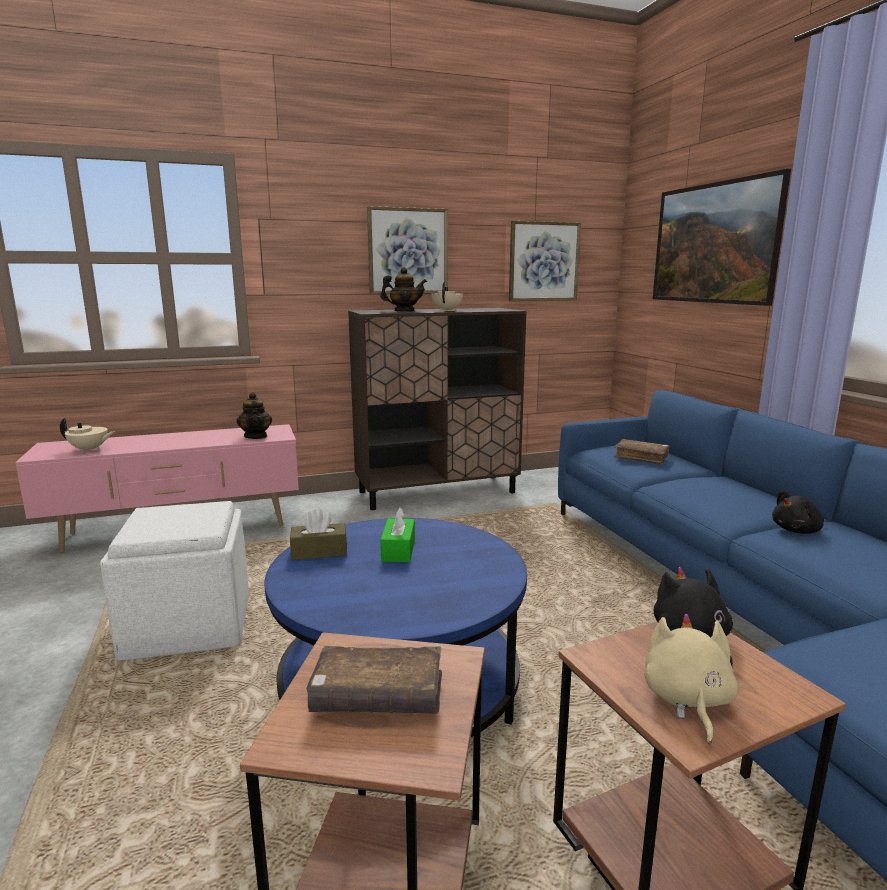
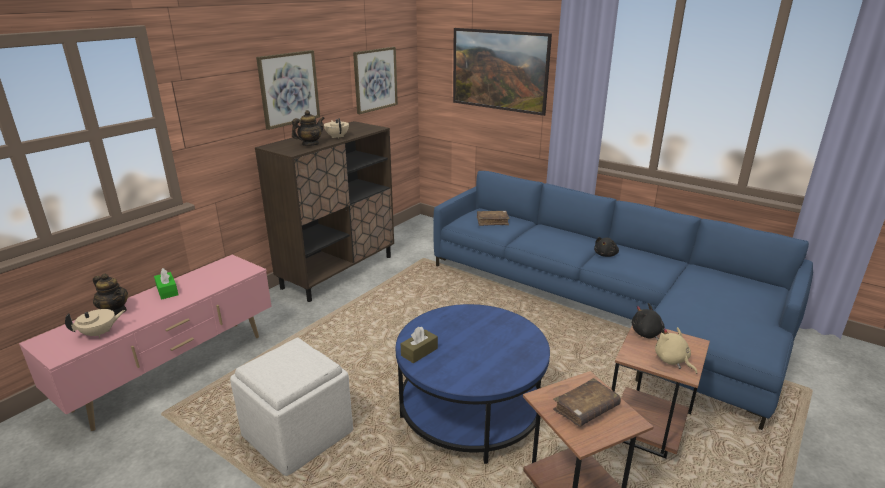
camera: 35 degrees left, 10 degrees up
teapot [237,392,272,439] -> teapot moved to [93,273,128,315]
green tissue box [380,507,415,562] -> green tissue box moved to [154,268,178,300]

